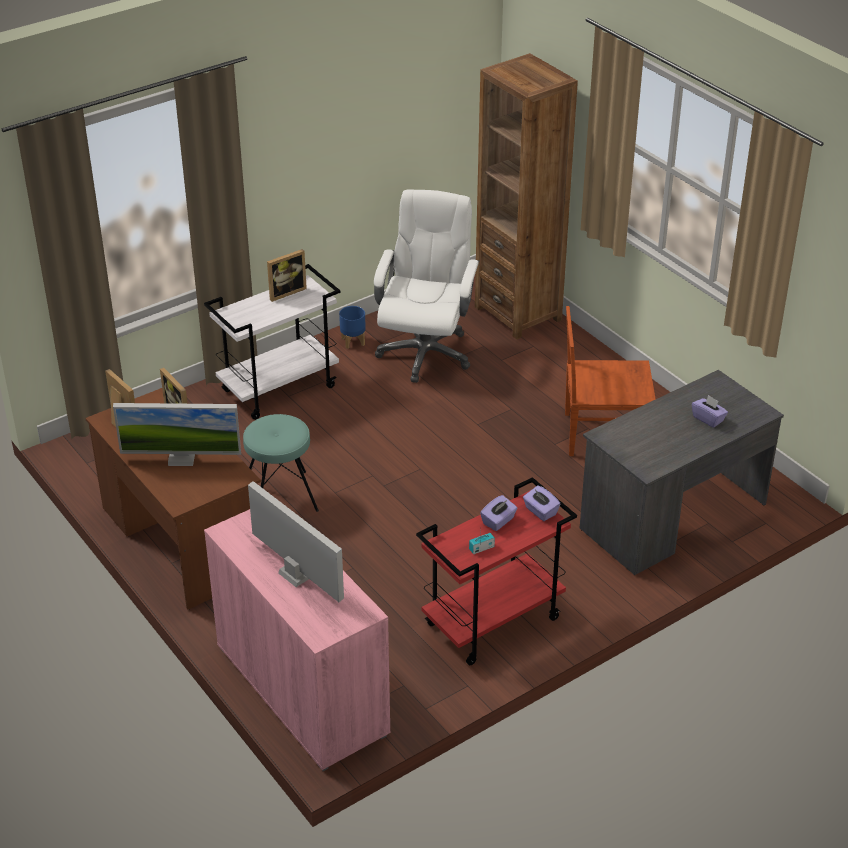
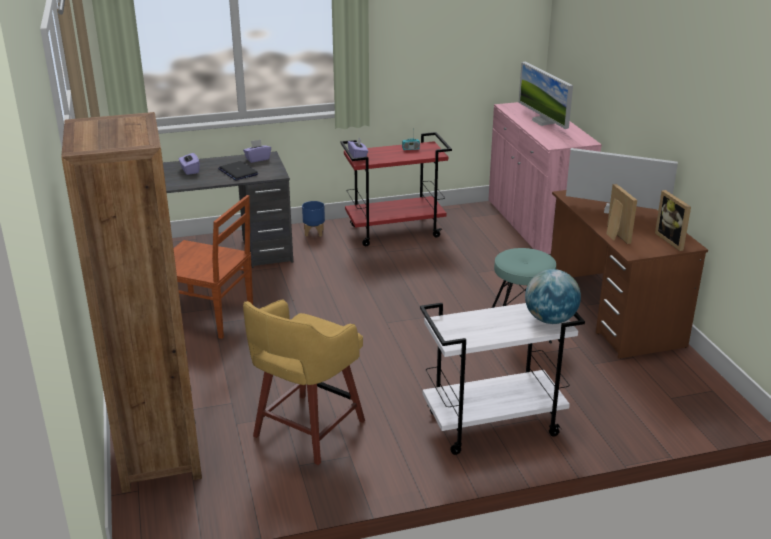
camera: 160 degrees left, 10 degrees down
picture frame [267,249,307,302] -> none
blue planter [339,306,366,349] -> blue planter moved to [302,201,325,237]
white office chair [374,189,479,383] -> yellow stool [243,299,365,465]
purple tissue box [480,495,518,531] -> purple tissue box moved to [243,139,271,163]
none -> laptop [218,161,258,180]
none -> globe [525,269,581,324]

